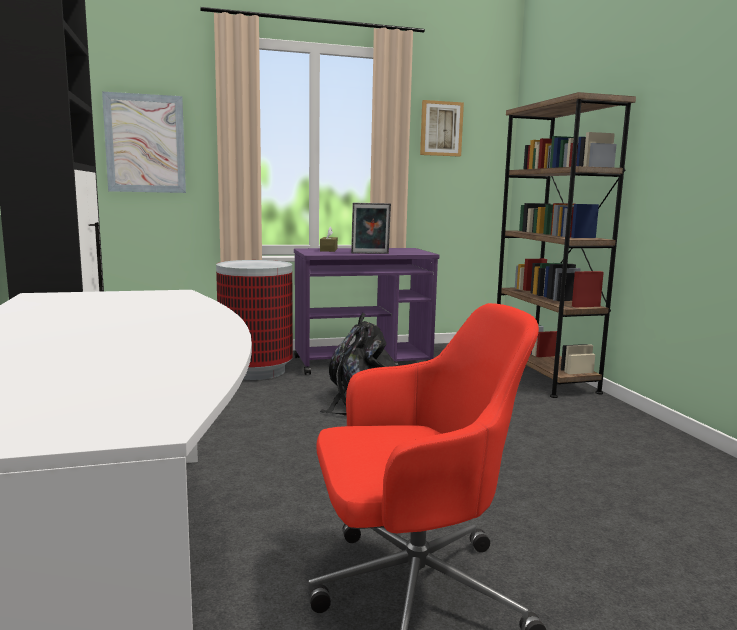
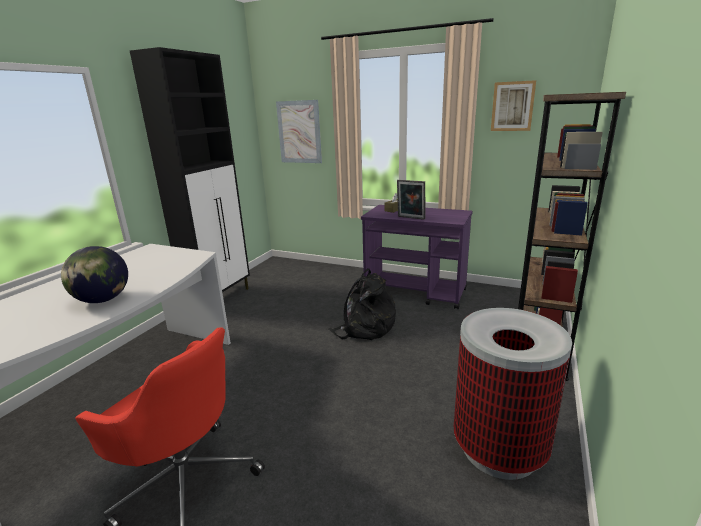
camera: 40 degrees right, 10 degrees up
trash can [216,260,293,380] -> trash can moved to [454,308,572,480]
none -> globe [61,246,128,303]

